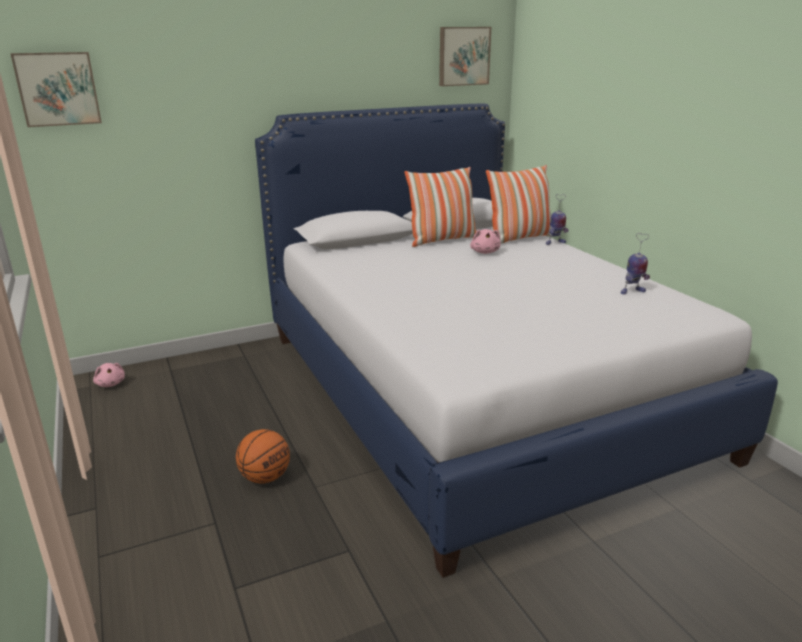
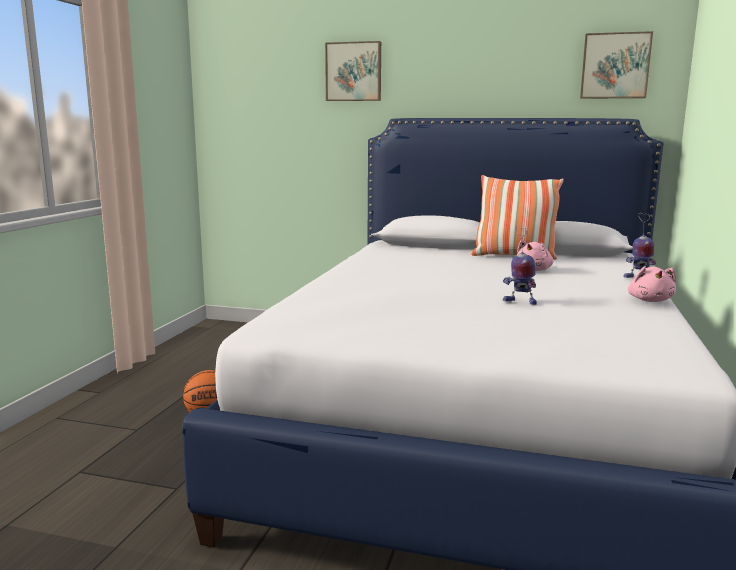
camera: 40 degrees right, 10 degrees down
picture [11,52,102,127] -> picture moved to [325,41,381,101]
pink plush toy [93,363,125,387] -> pink plush toy moved to [628,266,676,302]
pillow [486,165,551,244] -> none
toy robot [621,233,650,295] -> toy robot moved to [503,226,537,305]

